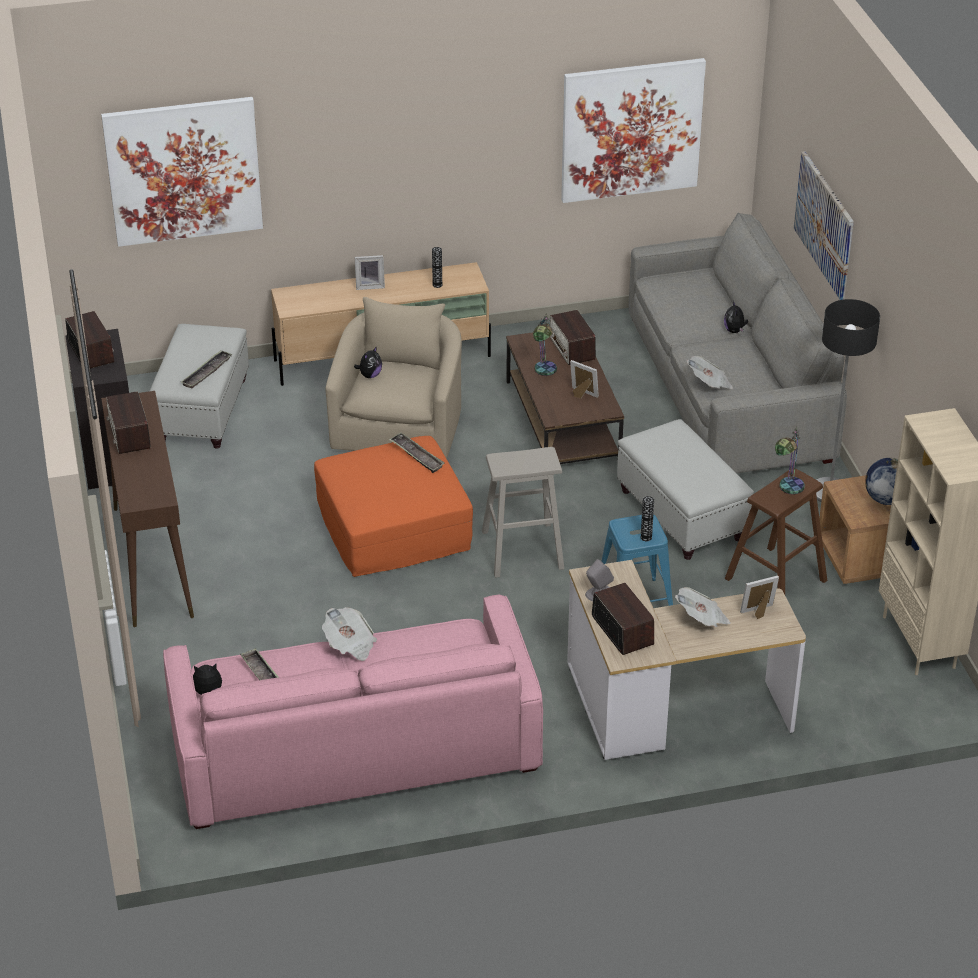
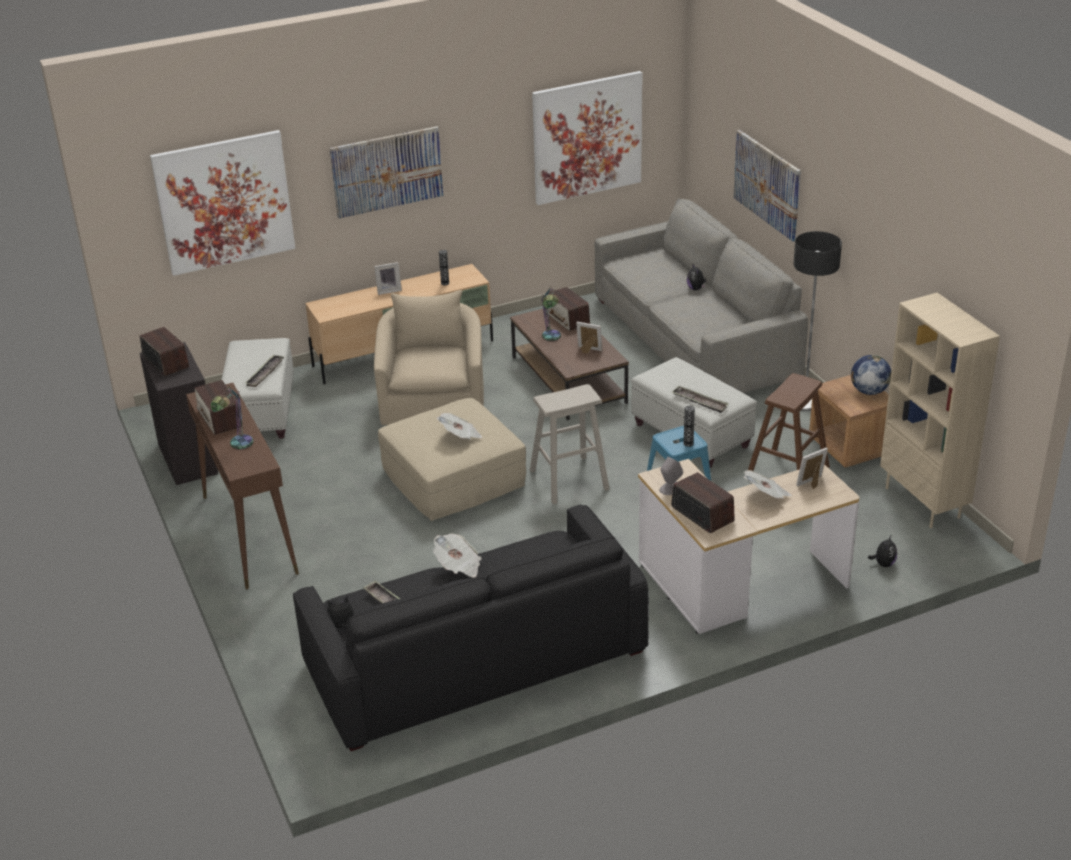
camera: 10 degrees left, 5 degrees down
pink sofa [163,594,543,829] -> black sofa [293,505,649,751]
orange ottoman [314,436,473,577] -> beige ottoman [378,398,526,521]
plush toy [354,346,382,378] -> plush toy moved to [868,536,897,567]
tray [389,432,445,473] -> tray moved to [671,386,729,413]
newspaper [686,356,733,389] -> newspaper moved to [437,413,483,440]
table lamp [775,426,805,495] -> table lamp moved to [211,384,254,450]
none -> picture [330,126,443,219]

